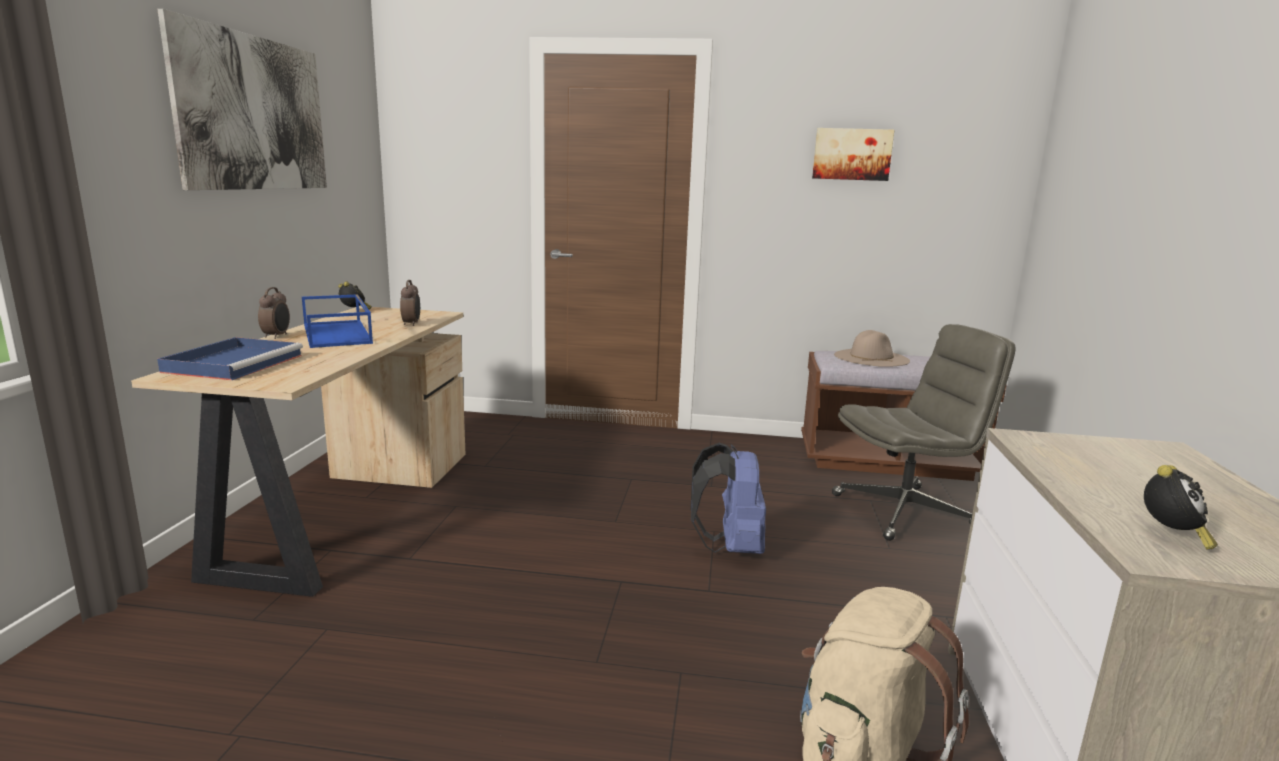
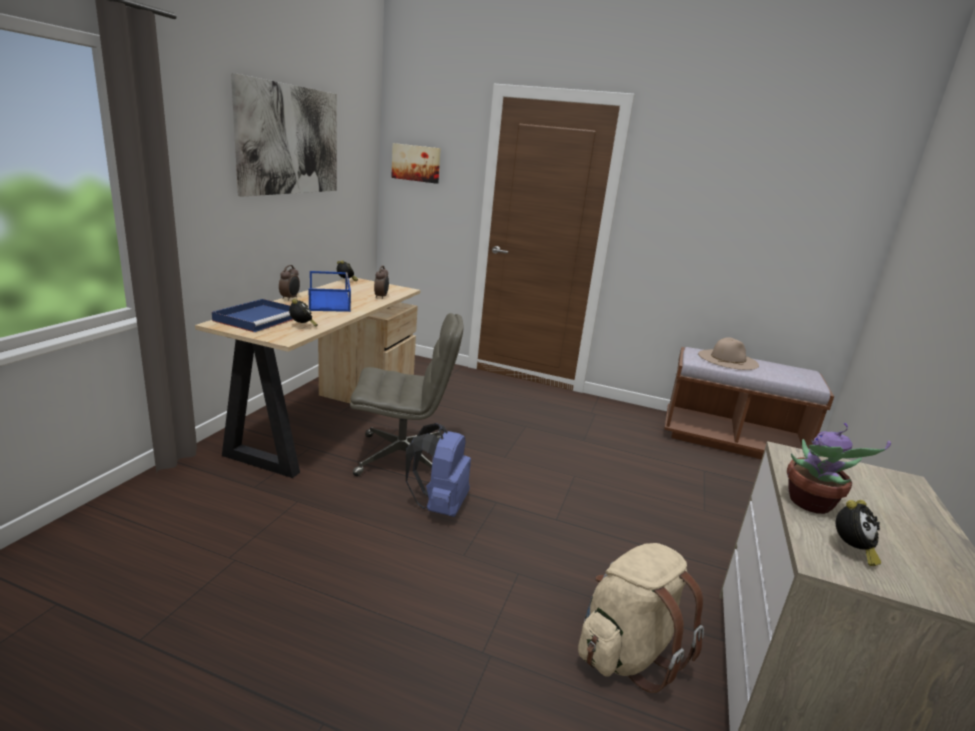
camera: 10 degrees right, 5 degrees up
blue backpack [690,443,766,554] -> blue backpack moved to [406,423,471,517]
picture [812,128,894,181] -> picture moved to [391,143,441,184]
grey office chair [832,324,1016,541] -> grey office chair moved to [350,313,464,476]
none -> alarm clock [289,299,318,327]
none -> potted plant [787,423,891,514]

